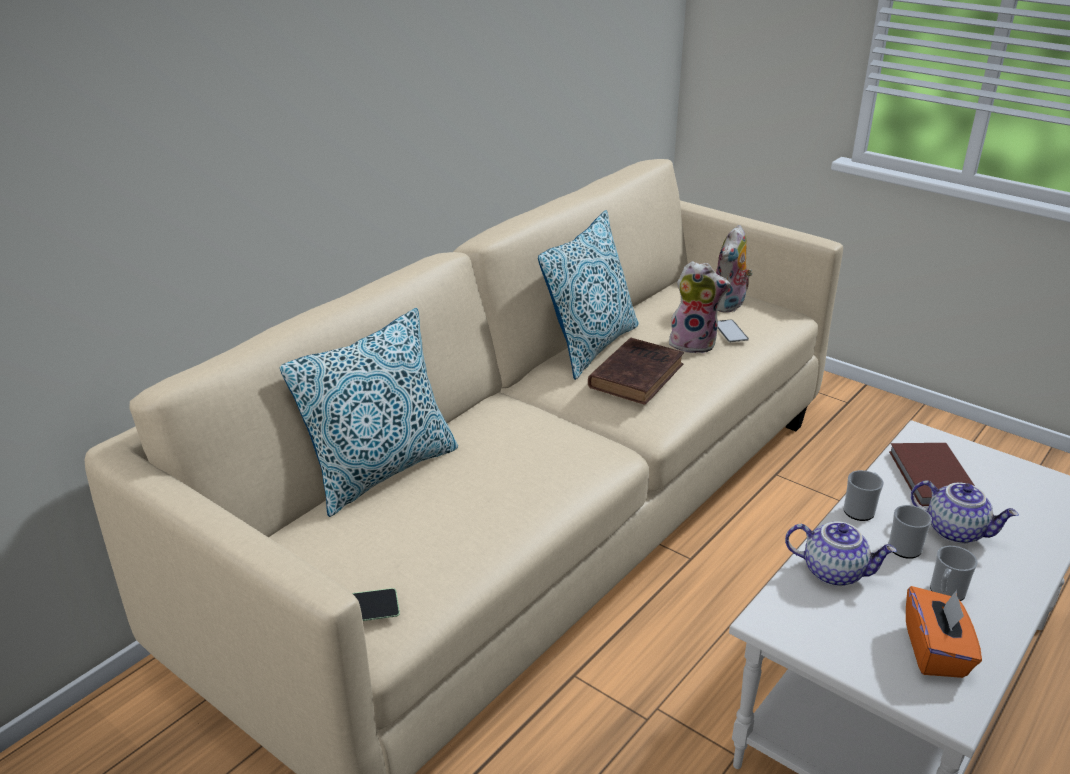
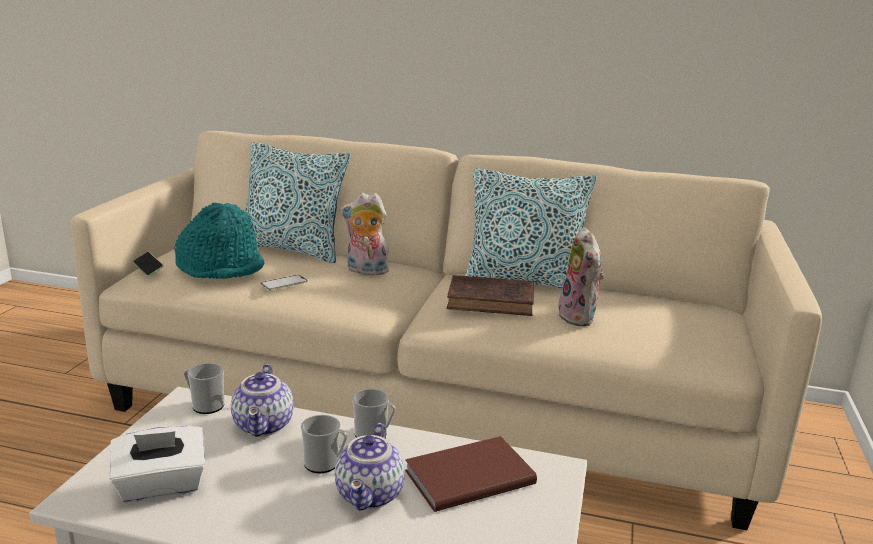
camera: 65 degrees right, 10 degrees down
plush toy [716,225,753,312] -> plush toy moved to [340,193,389,275]
phone [718,320,749,342] -> phone moved to [261,275,308,290]
orange tissue box [906,586,982,678] -> white tissue box [110,425,205,503]
mug [930,546,978,601] -> mug moved to [184,363,224,414]
none -> turquoise hat [174,203,264,279]

